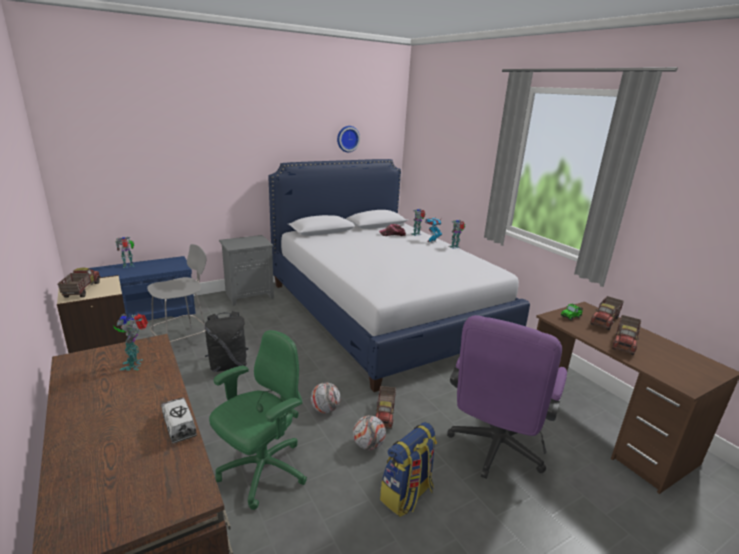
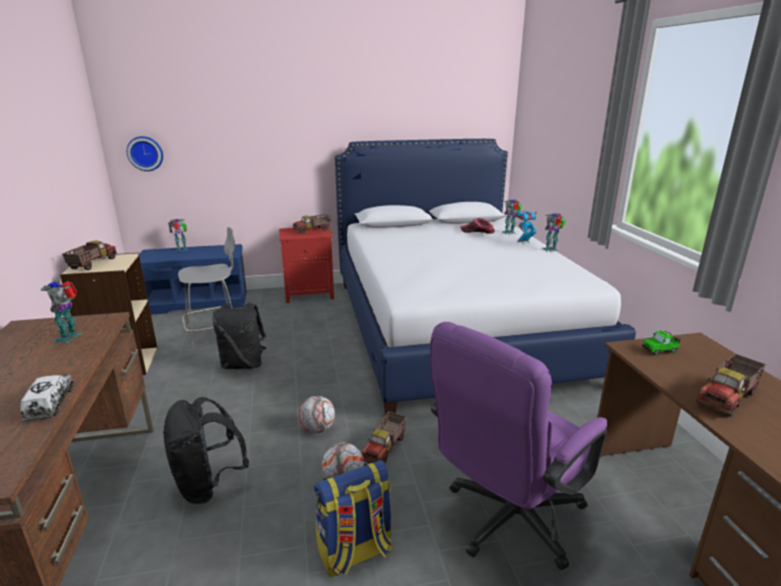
camera: 20 degrees right, 0 degrees up
green office chair [209,330,307,510] -> black backpack [163,397,249,504]
grey nightstand [219,235,274,306] -> red nightstand [279,226,334,303]
wall clock [337,126,360,152] -> wall clock moved to [126,136,163,171]
toy truck [590,296,624,330] -> toy truck moved to [293,214,331,234]

